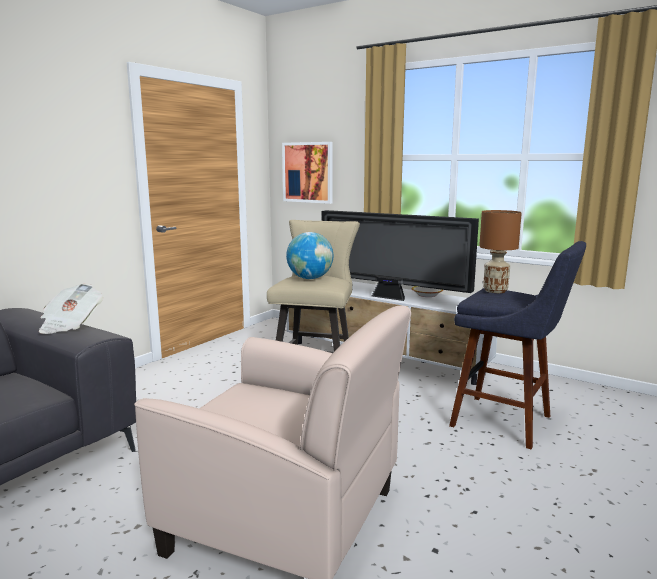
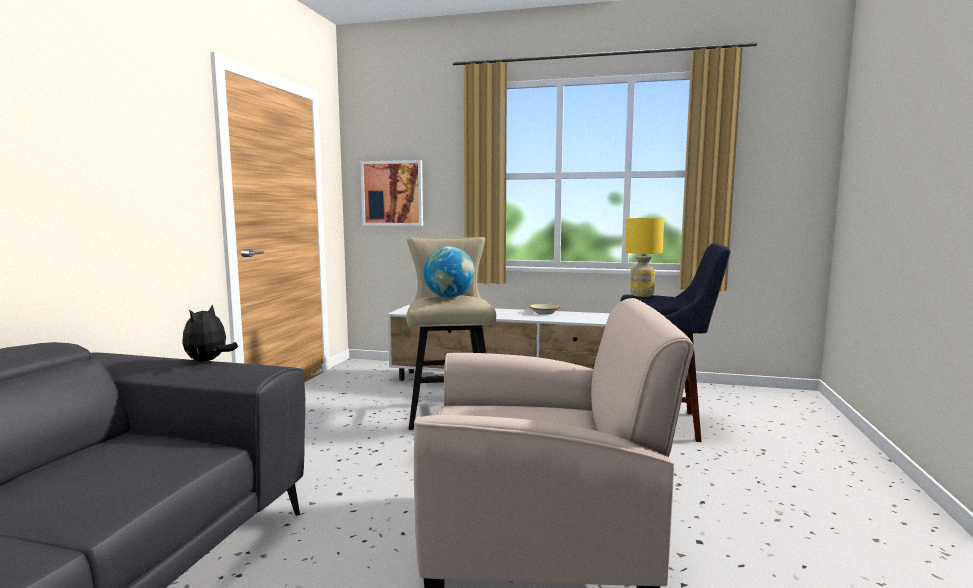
camera: 20 degrees left, 5 degrees down
newspaper [39,283,103,334] -> plush toy [182,305,238,362]
television [322,210,479,301] -> none
brown table lamp [479,210,522,293] -> yellow table lamp [625,218,664,297]

